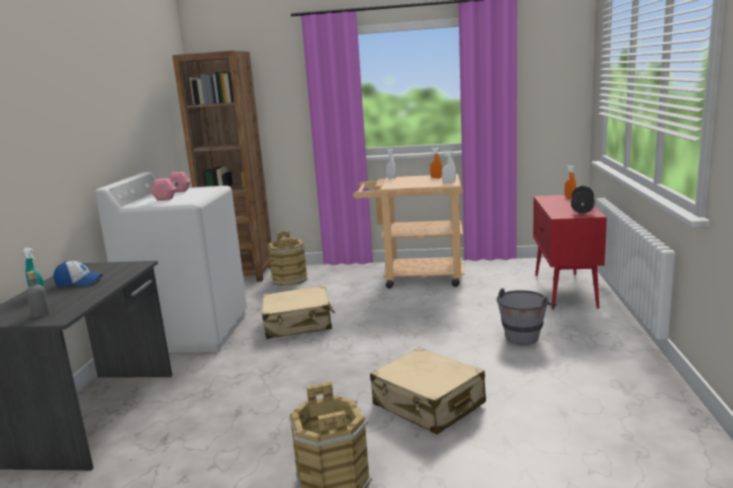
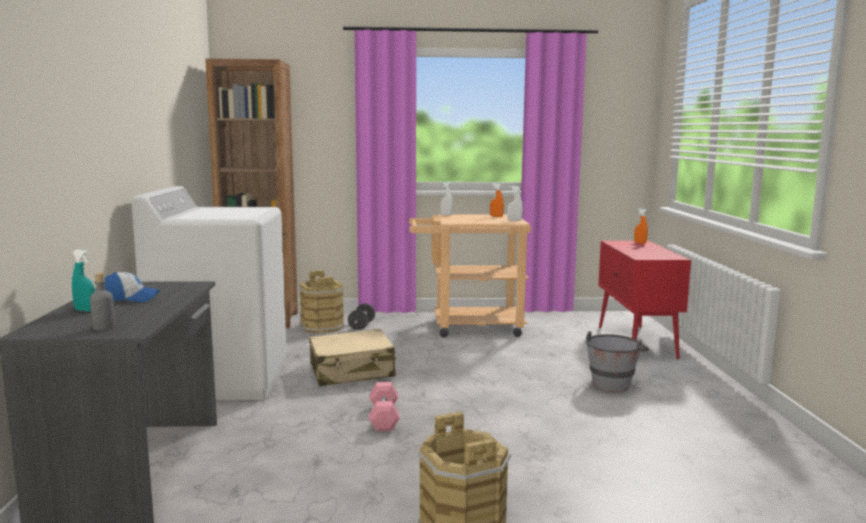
camera: 10 degrees left, 5 degrees down
pink dumbbell [150,172,191,201] -> pink dumbbell moved to [369,382,400,431]
beige suitcase [370,348,486,434] -> none
black dumbbell [571,186,595,214] -> black dumbbell moved to [348,303,375,330]

